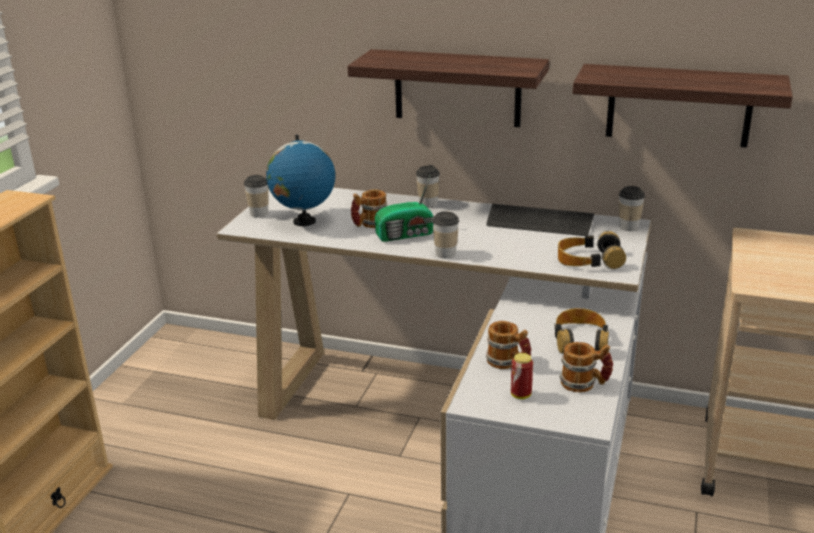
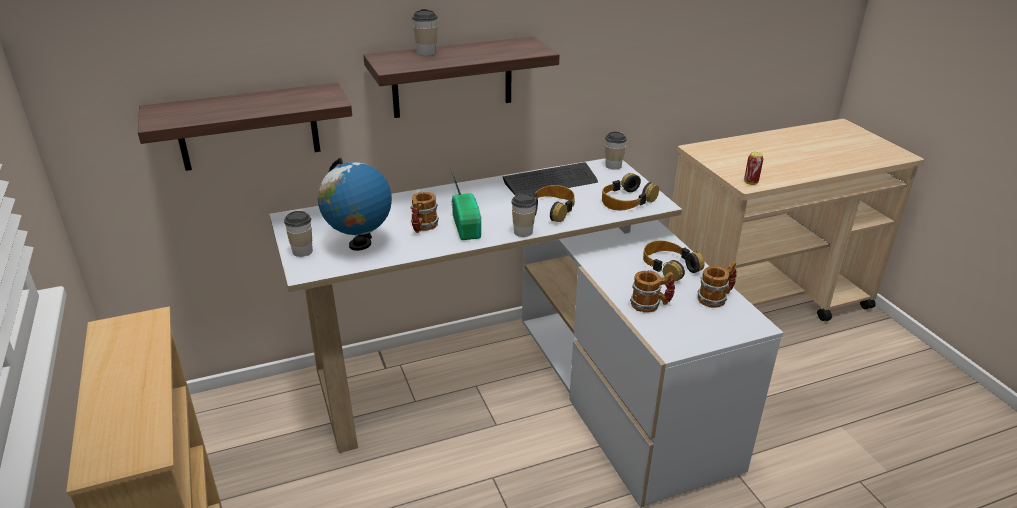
camera: 40 degrees left, 5 degrees up
radio [375,176,434,242] -> radio turned 45 degrees counterclockwise [450,167,481,240]
cup [416,165,440,208] -> cup moved to [412,9,438,56]
can [511,353,533,399] -> can moved to [744,152,763,185]
shelf [573,64,793,148] -> shelf moved to [138,83,352,171]
none -> headphones [532,185,575,222]

